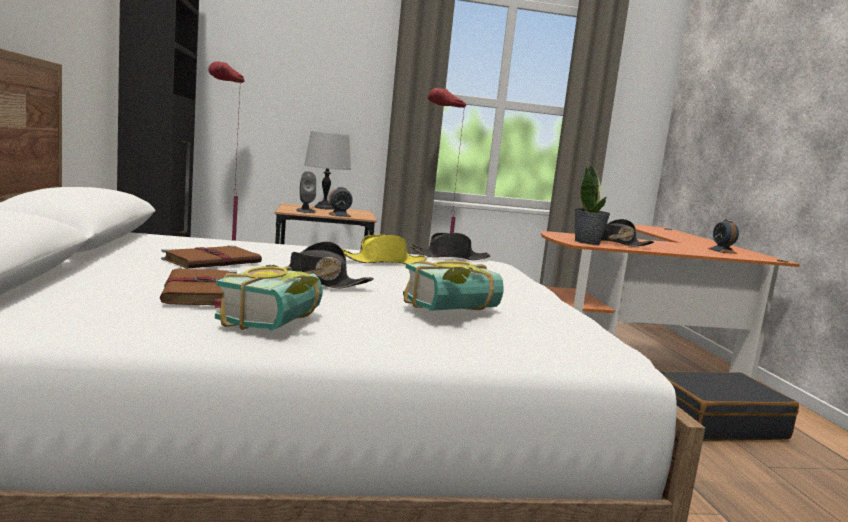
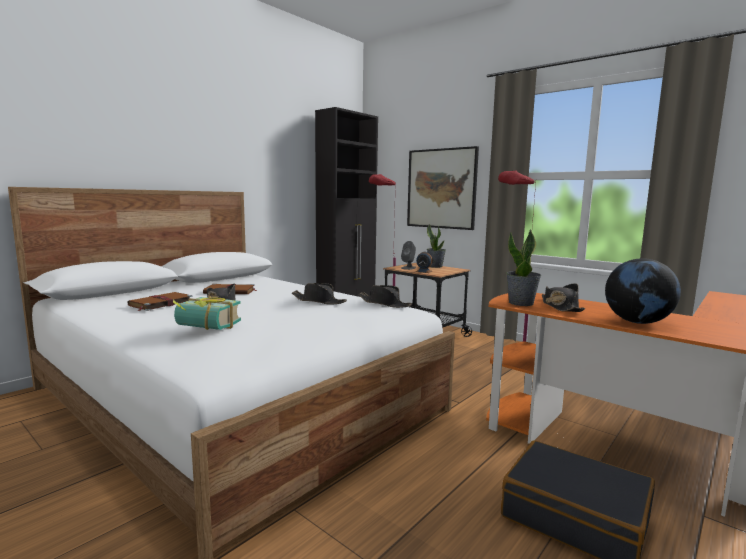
camera: 50 degrees right, 0 degrees up
book [215,266,323,330] -> none
grey table lamp [304,131,351,210] -> potted plant [427,225,446,268]
yellow hat [342,234,427,264] -> black hat [292,283,347,305]
alarm clock [708,219,739,254] -> none
none -> picture [407,146,479,230]
none -> globe [605,258,681,324]

